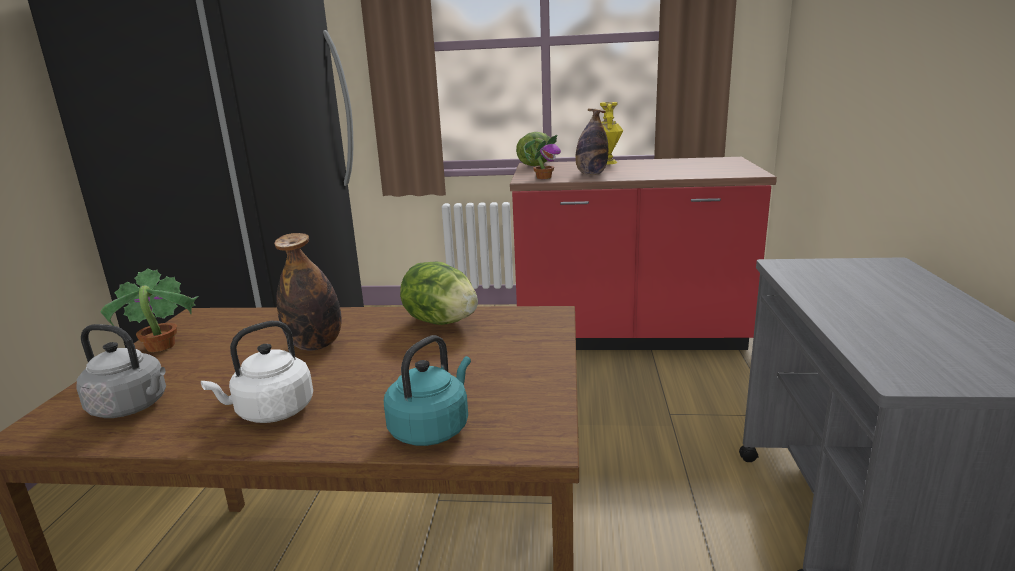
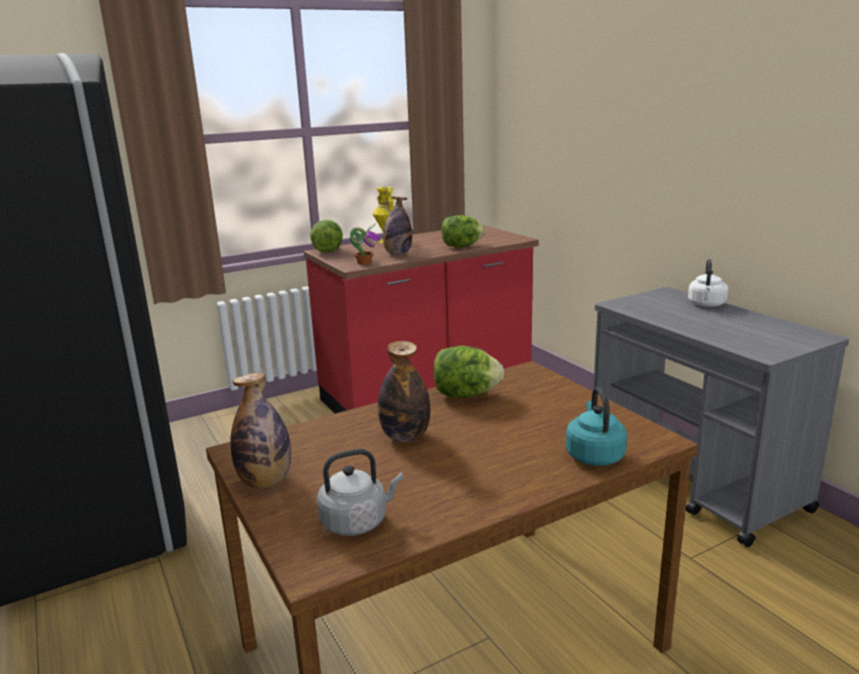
camera: 35 degrees left, 0 degrees up
potted plant [100,268,198,352] -> bottle [230,373,291,488]
white kettle [201,321,313,423] -> white kettle moved to [688,259,728,307]
none -> lettuce [441,215,485,247]

